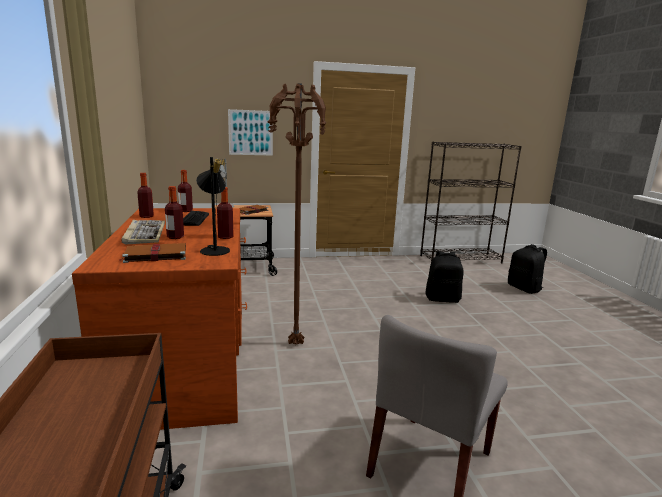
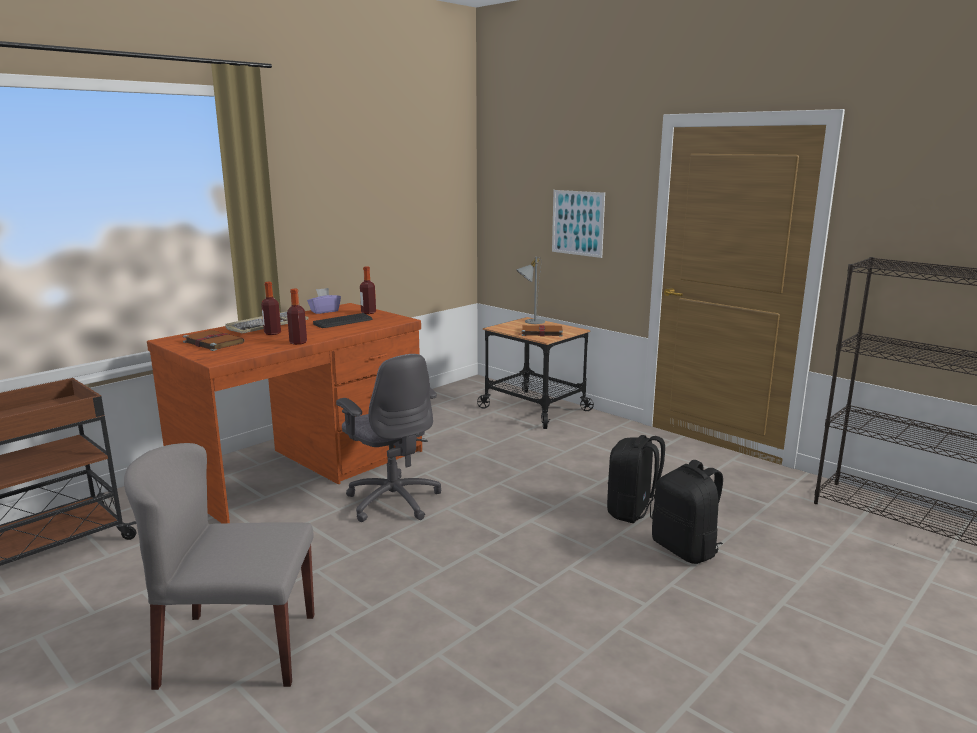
camera: 55 degrees right, 0 degrees up
bottle [137,173,154,218] -> purple tissue box [307,288,341,314]
black table lamp [196,157,230,256] -> none
brown floor lamp [267,83,326,345] -> grey office chair [336,354,441,522]
black backpack [508,244,547,294] -> black backpack moved to [607,435,665,523]

